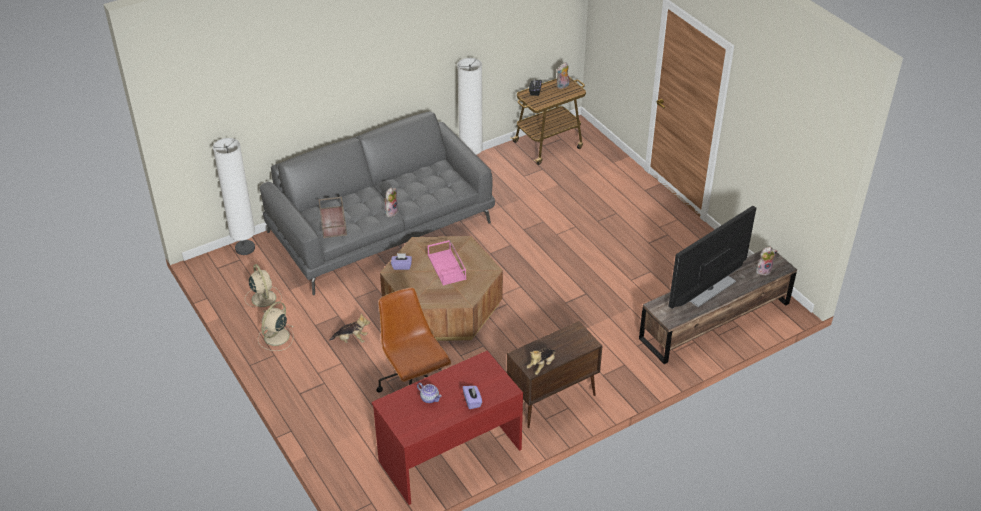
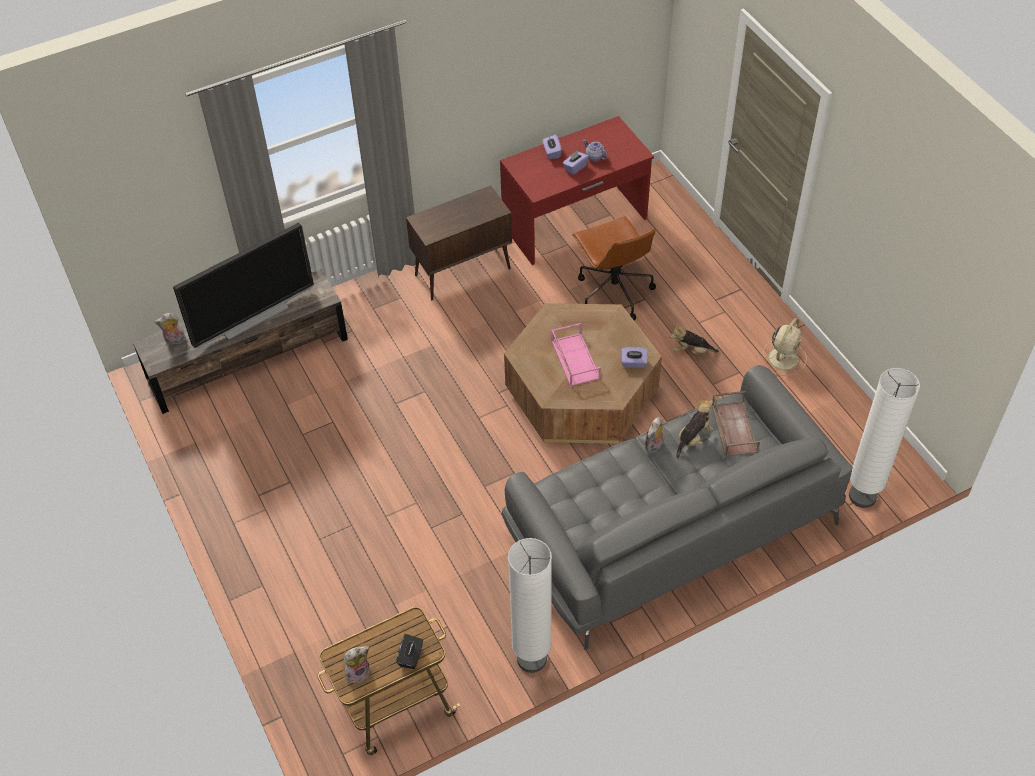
camera: 175 degrees left, 10 degrees up
beige fan [245,264,282,312] -> none
plush toy [527,348,555,375] -> plush toy moved to [676,399,713,458]
none -> purple tissue box [562,150,589,175]

